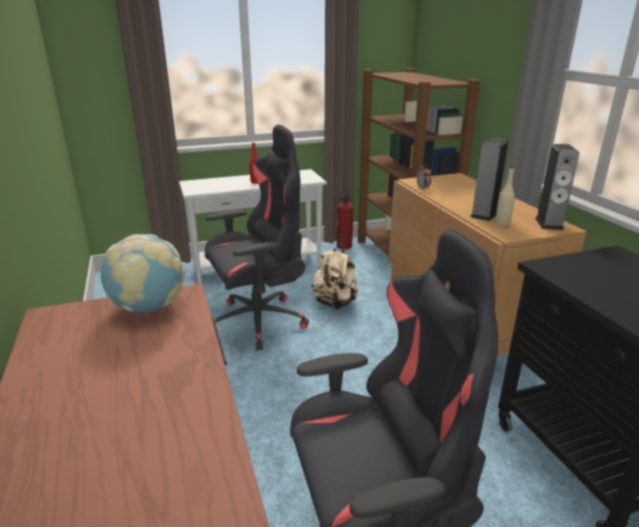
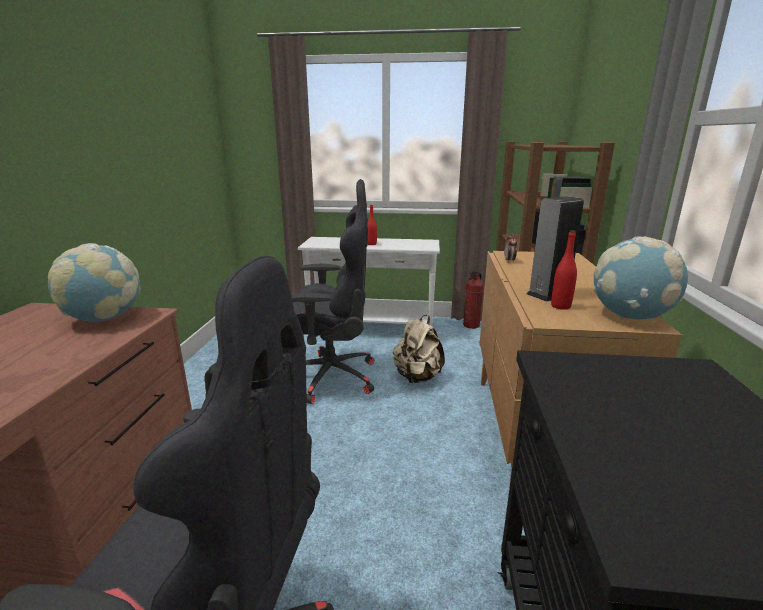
camera: 25 degrees right, 5 degrees down
beige bottle [495,167,515,226] -> red bottle [551,230,577,310]
speaker [535,144,579,230] -> globe [593,236,688,319]

